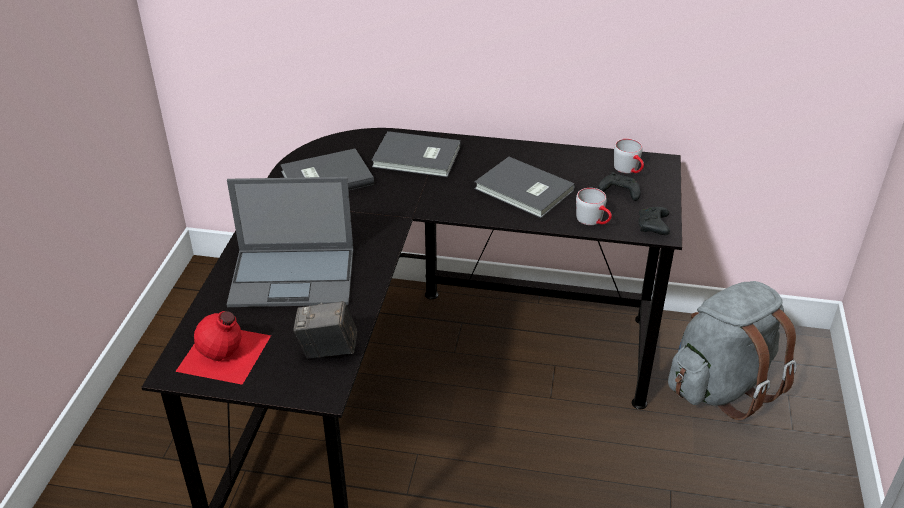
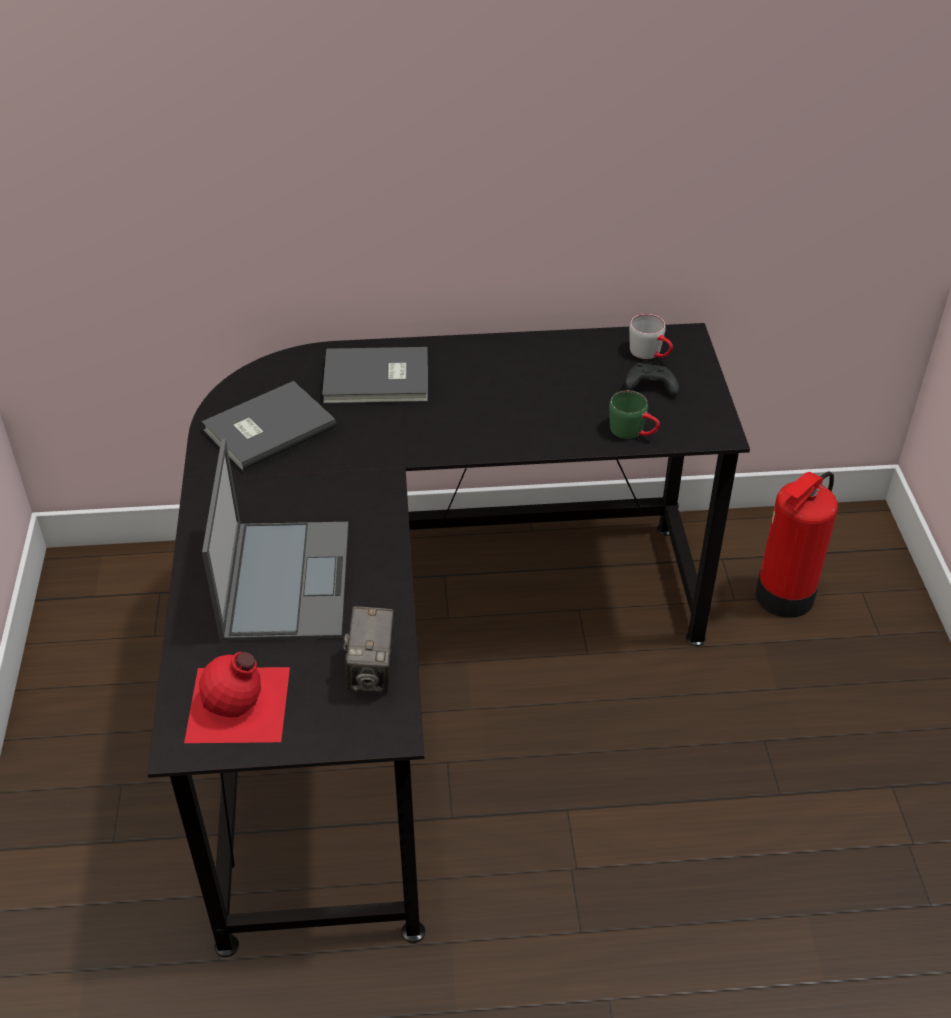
camera: 15 degrees left, 5 degrees up
laptop [227,177,353,307] -> laptop turned 75 degrees counterclockwise [202,439,348,641]
camera [293,301,357,359] -> camera turned 75 degrees counterclockwise [343,606,394,692]
grey book [474,157,575,218] -> none
grey mug [576,188,612,225] -> green mug [609,390,660,439]
black game controller [638,207,670,235] -> none
grey backpack [668,281,797,420] -> fire extinguisher [755,471,838,618]

